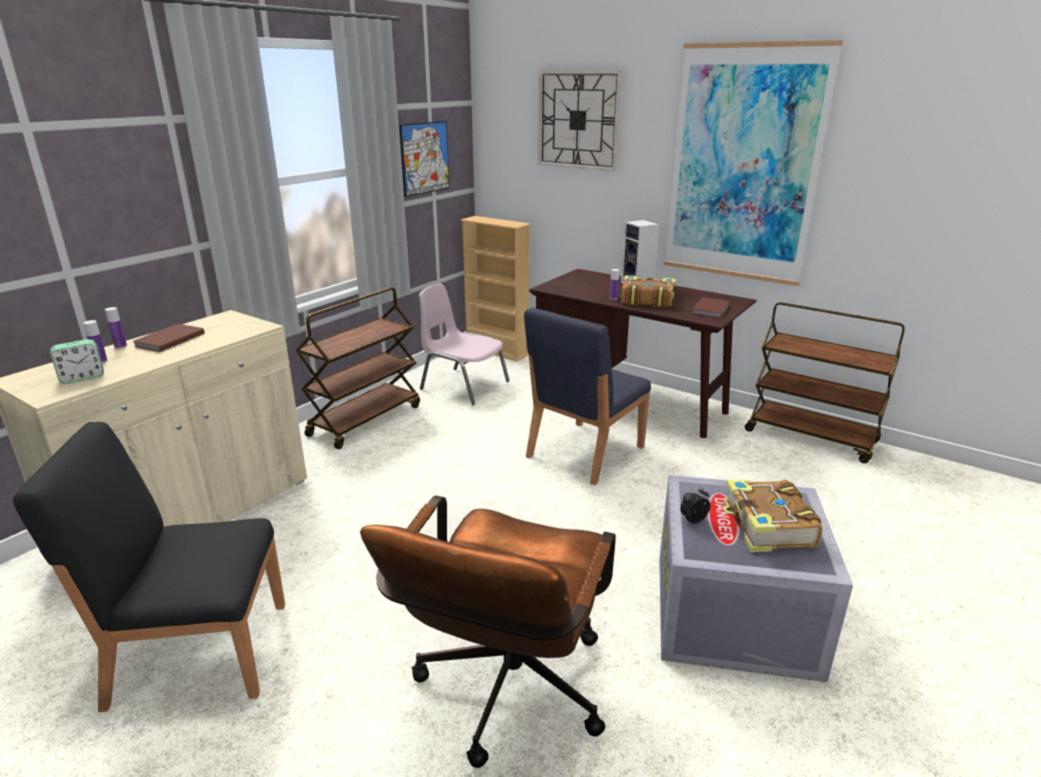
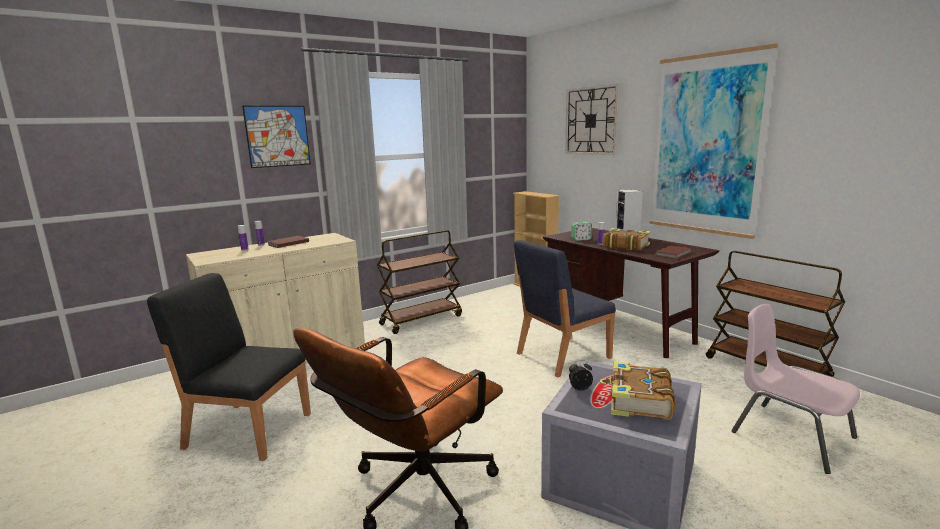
camera: 20 degrees right, 10 degrees down
alarm clock [50,339,104,384] -> alarm clock moved to [571,222,592,241]
picture [399,121,450,197] -> picture moved to [242,106,311,168]
pink chair [419,284,510,405] -> pink chair moved to [732,304,860,474]

